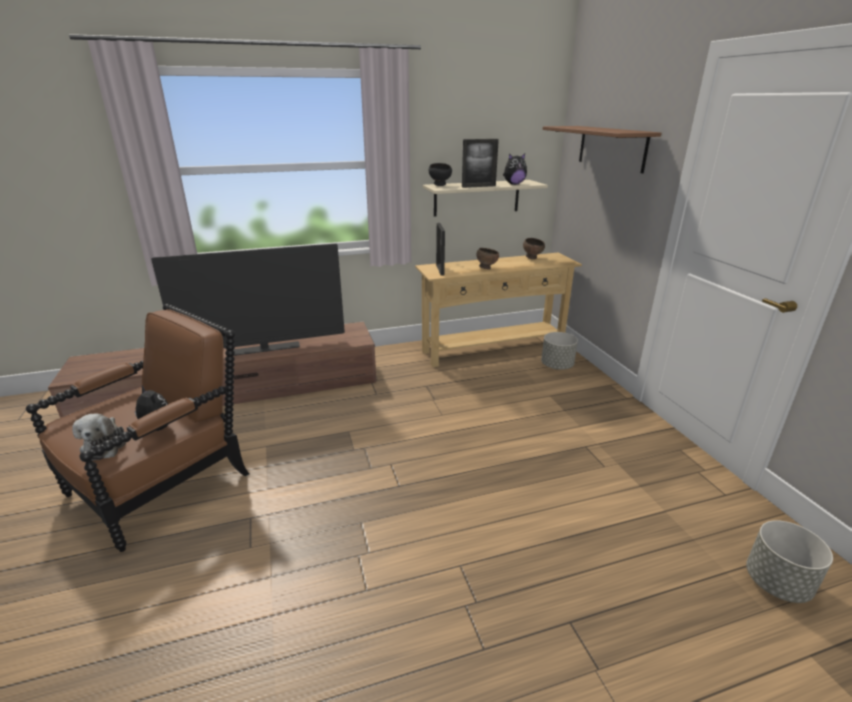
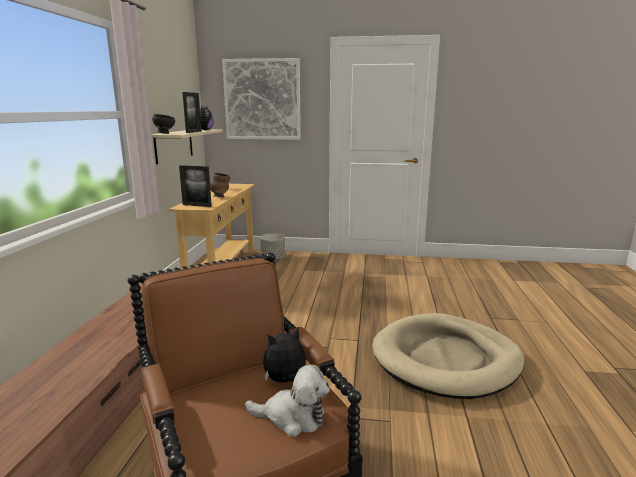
camera: 65 degrees left, 10 degrees down
television [151,244,345,356] -> none
brown shelf [542,126,661,173] -> picture [222,58,301,140]
grey planter [746,520,833,603] -> none
none -> beige dog bed [372,313,525,399]

